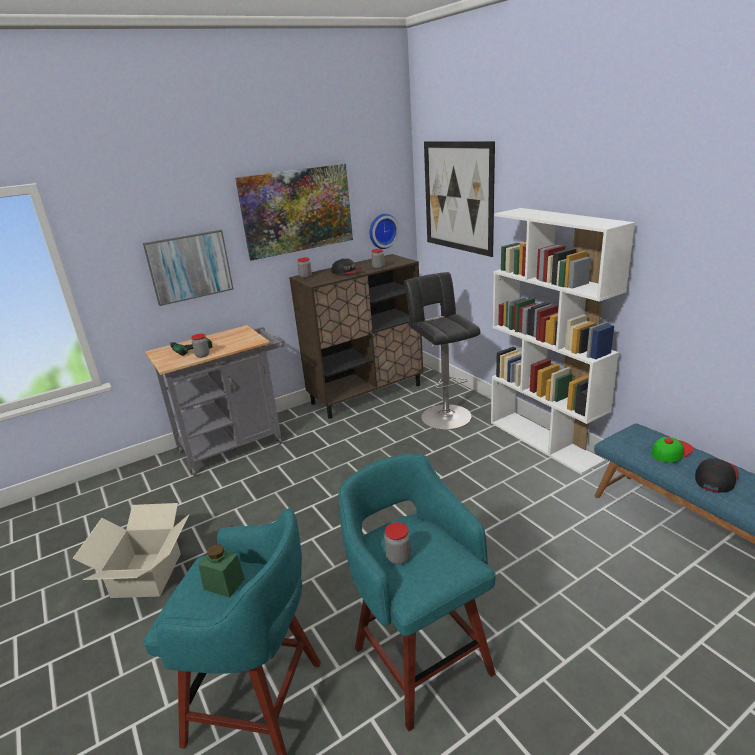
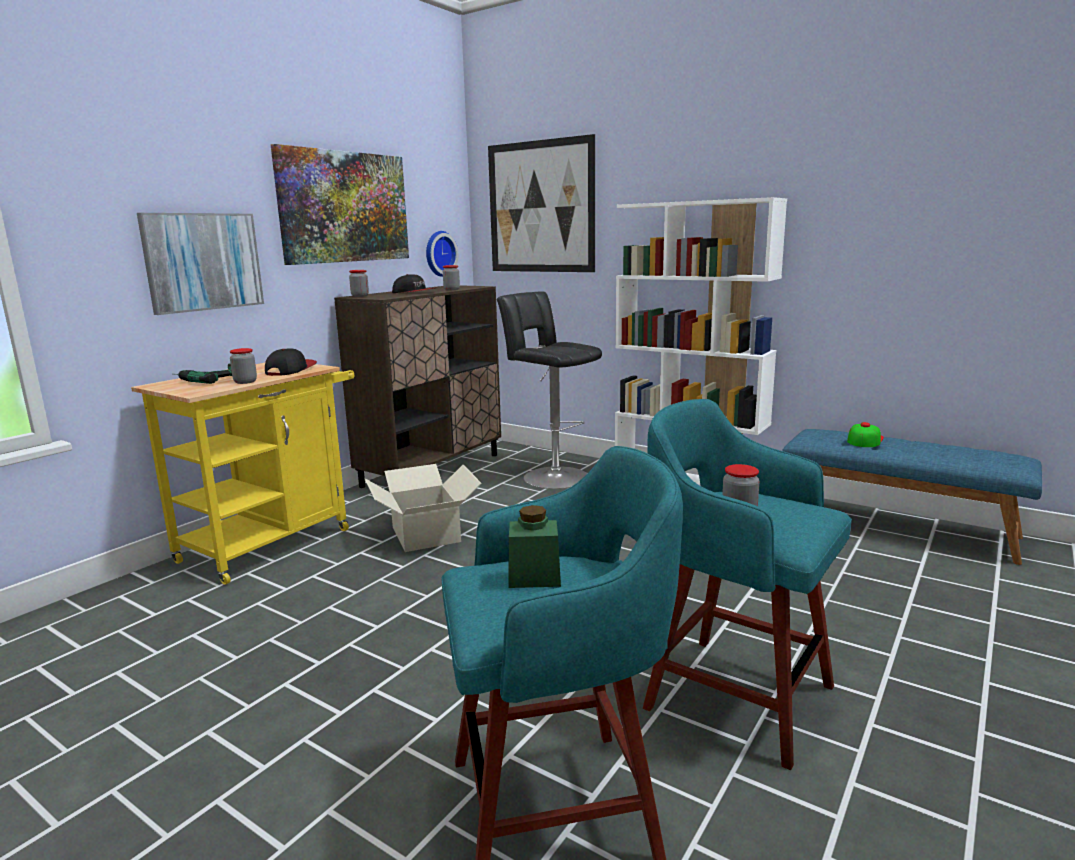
camera: 25 degrees left, 10 degrees down
cardboard box [72,503,190,598] -> cardboard box moved to [365,464,481,552]
grey cart [145,325,285,476] -> yellow cart [131,363,355,585]
cap [695,458,739,493] -> cap moved to [265,348,317,376]

